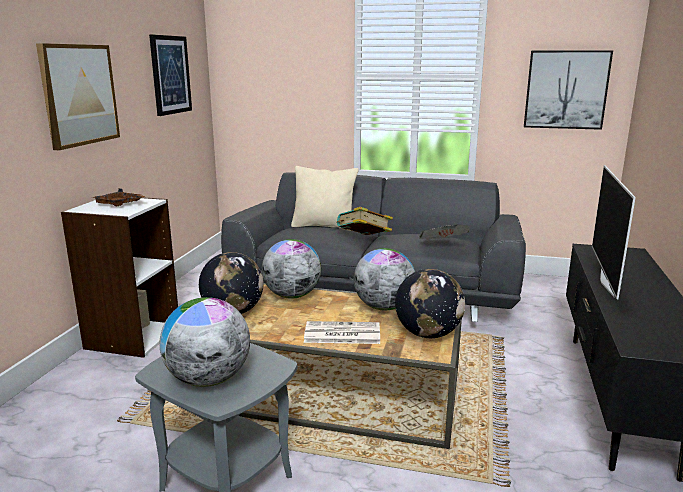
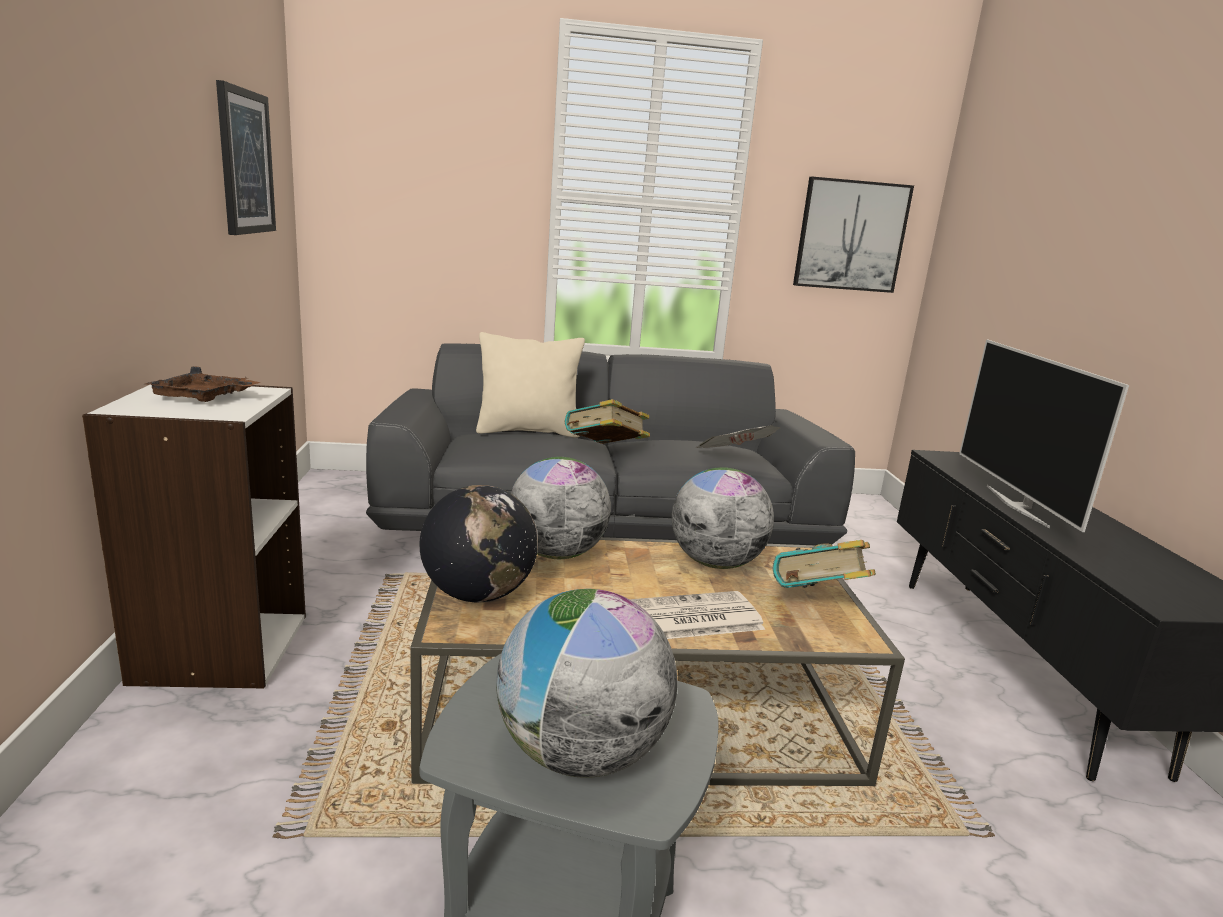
camera: 20 degrees left, 0 degrees up
picture [36,43,120,150] -> none
globe [395,269,465,338] -> book [773,540,876,588]

